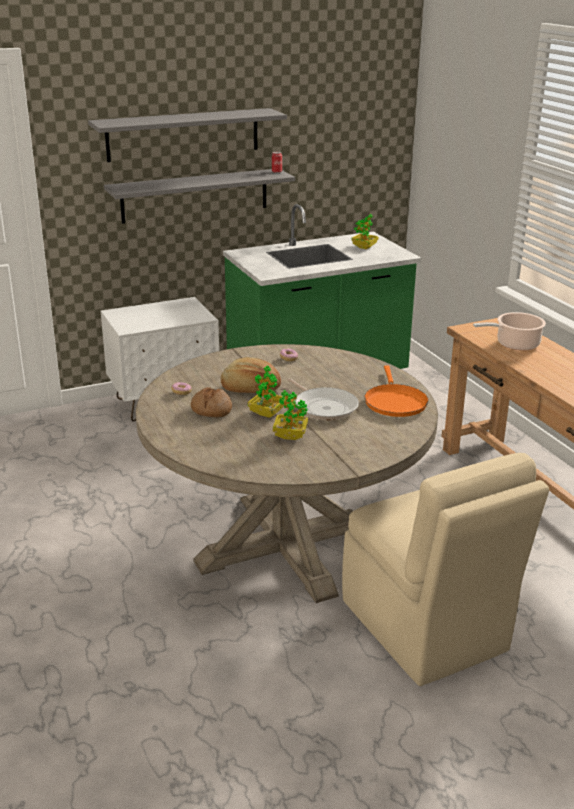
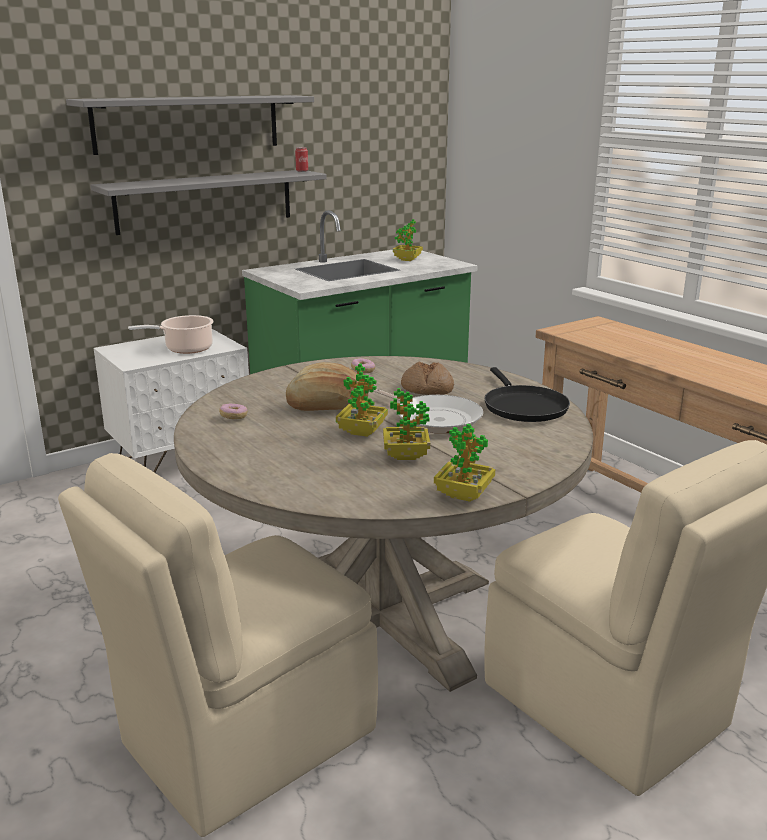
camera: 10 degrees left, 5 degrees down
bread [191,387,232,417] -> bread moved to [401,362,454,395]
orange frying pan [365,365,428,417] -> black frying pan [484,367,570,422]
cooking pot [473,312,546,351] -> cooking pot moved to [128,315,214,354]
none -> beige chair [58,453,378,837]
none -> potted plant [434,424,495,502]

